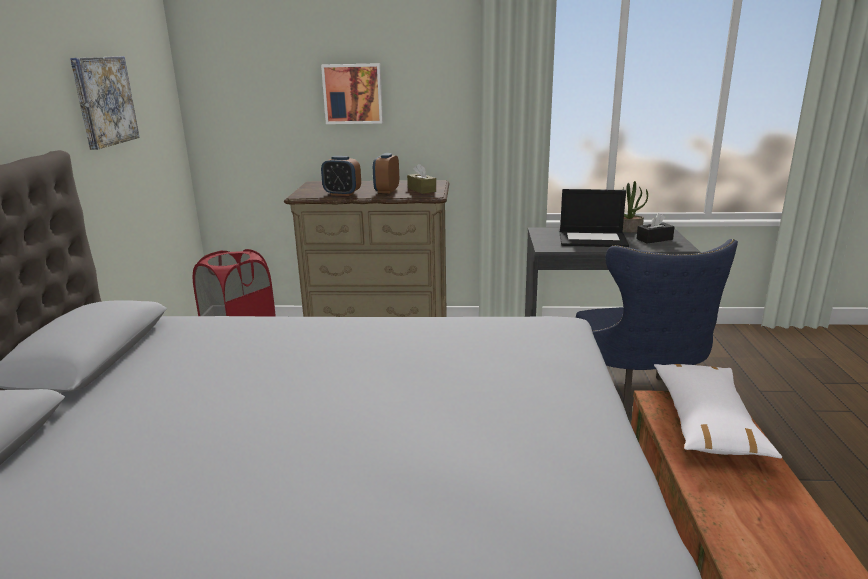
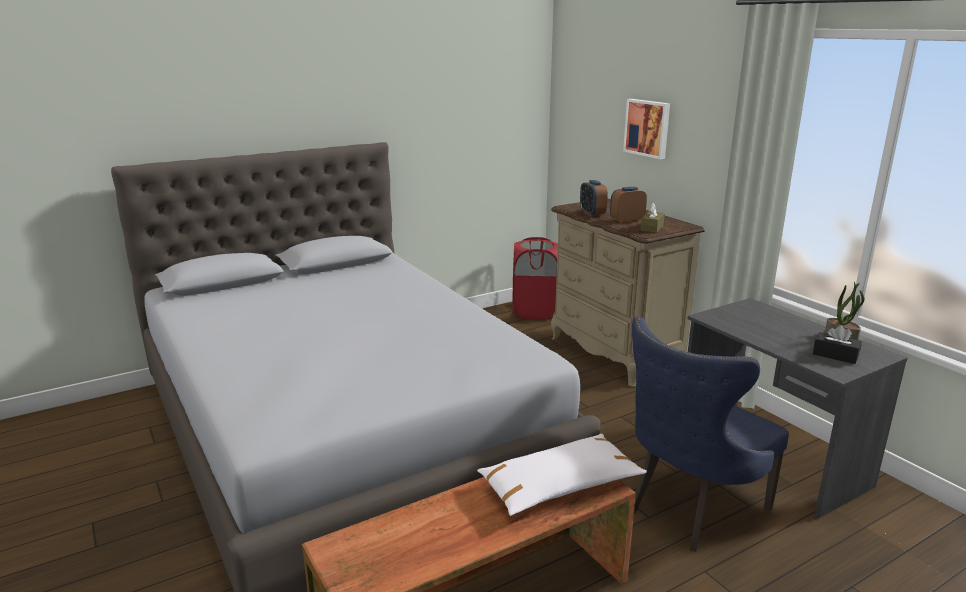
camera: 55 degrees right, 0 degrees up
picture [70,56,140,150] -> none
laptop [560,189,629,247] -> none

